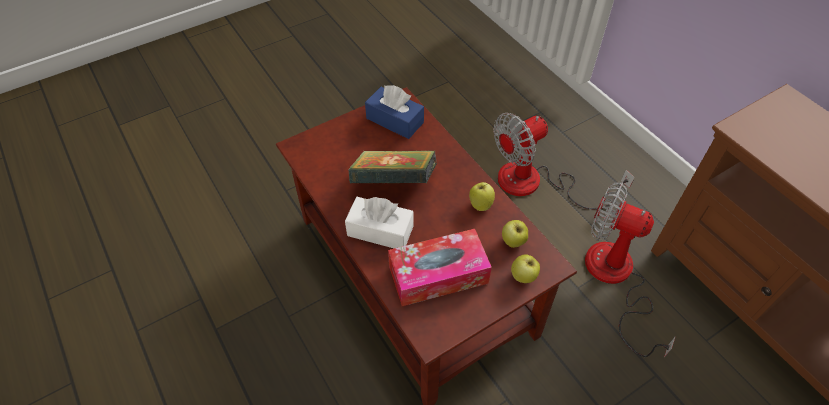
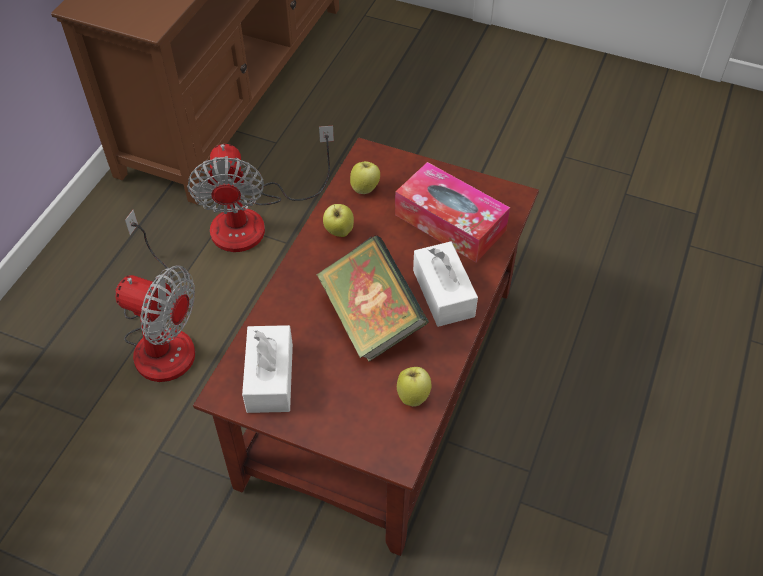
camera: 125 degrees left, 0 degrees up
blue tissue box [365,85,424,139] -> white tissue box [242,325,293,413]
apple [511,254,540,283] -> apple moved to [397,367,431,406]

